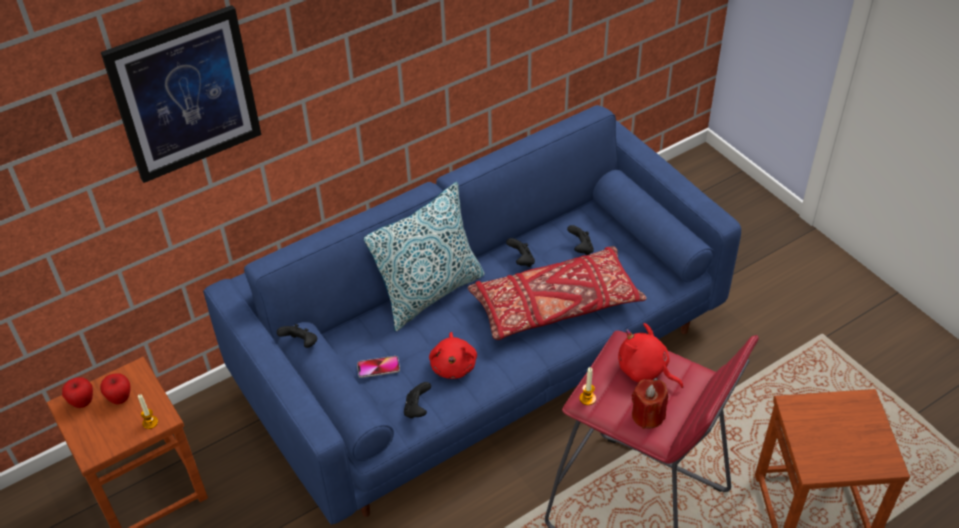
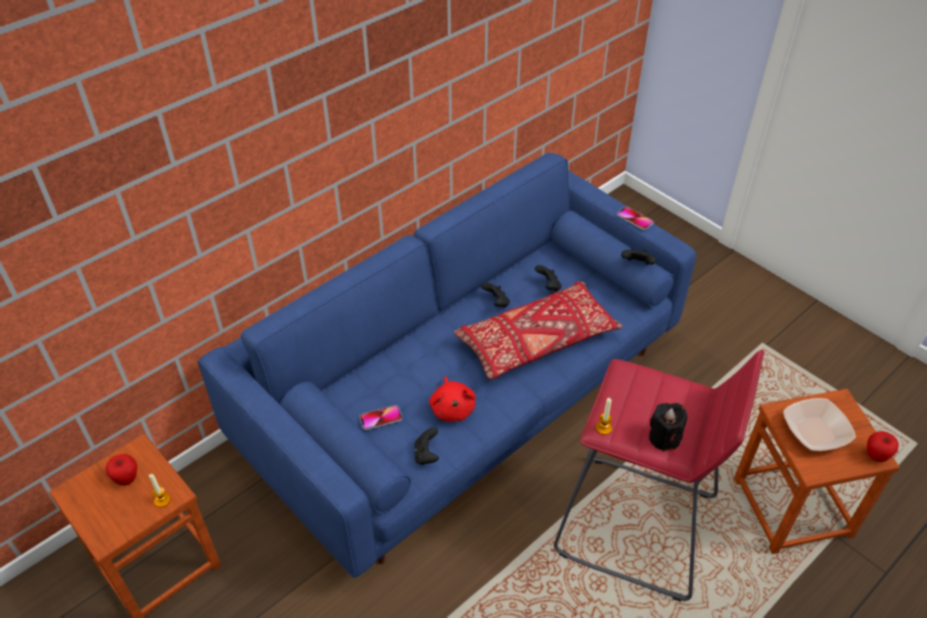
camera: 10 degrees left, 0 degrees up
apple [62,377,93,408] -> apple moved to [867,431,899,462]
picture [101,5,261,183] -> none
black game controller [277,324,317,348] -> black game controller moved to [621,248,656,265]
pillow [364,182,485,332] -> none
red plush toy [618,323,683,388] -> none
red candle [632,379,668,429] -> black candle [649,403,687,452]
none -> phone [617,207,654,230]
none -> bowl [783,398,856,451]

